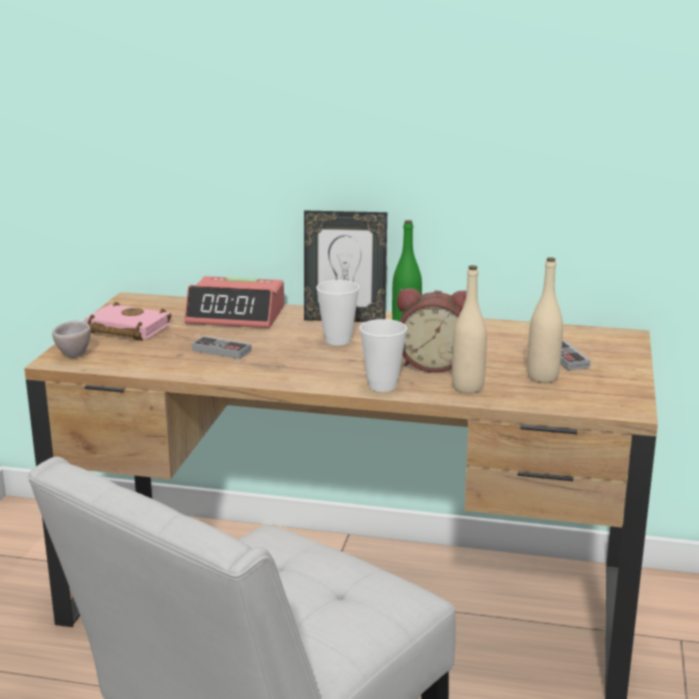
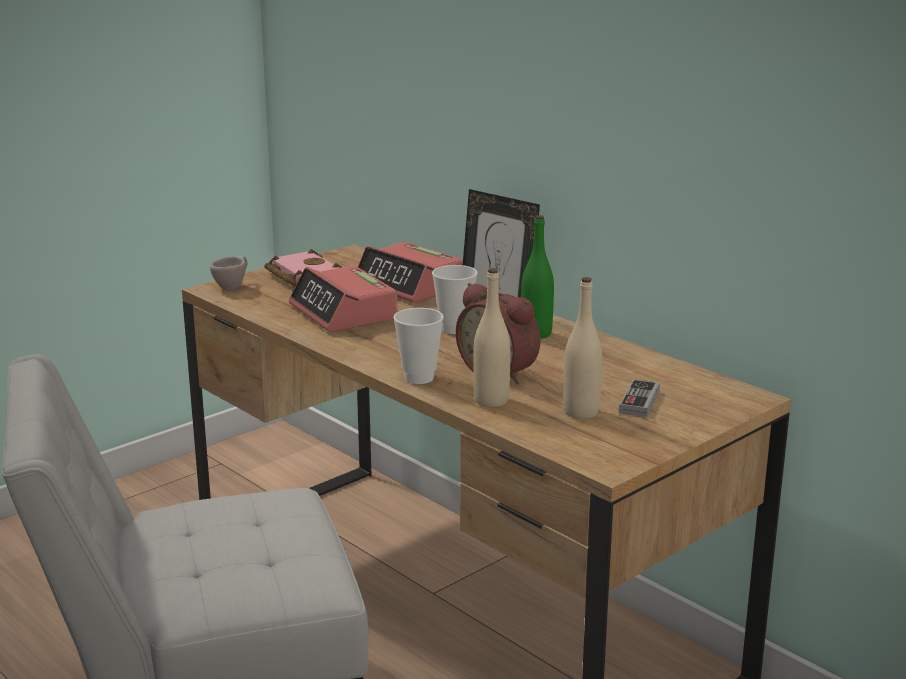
camera: 35 degrees right, 0 degrees up
game controller [192,336,252,359] -> alarm clock [289,265,397,332]

